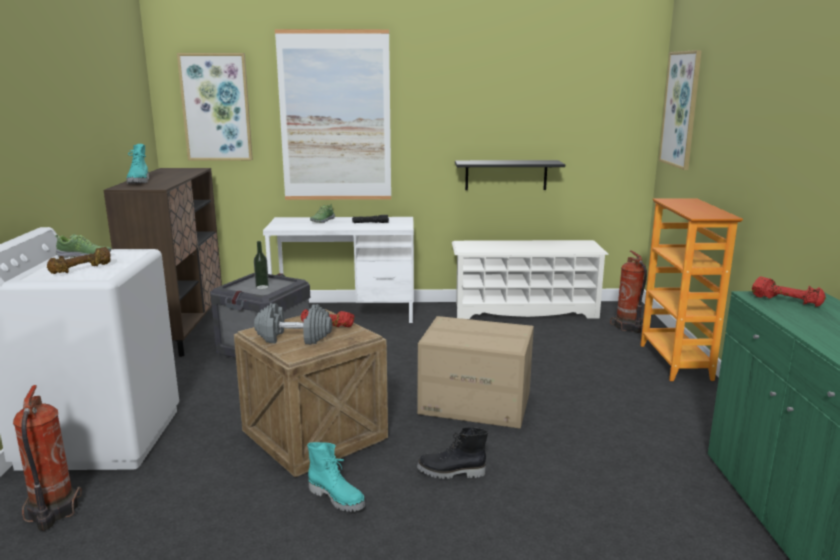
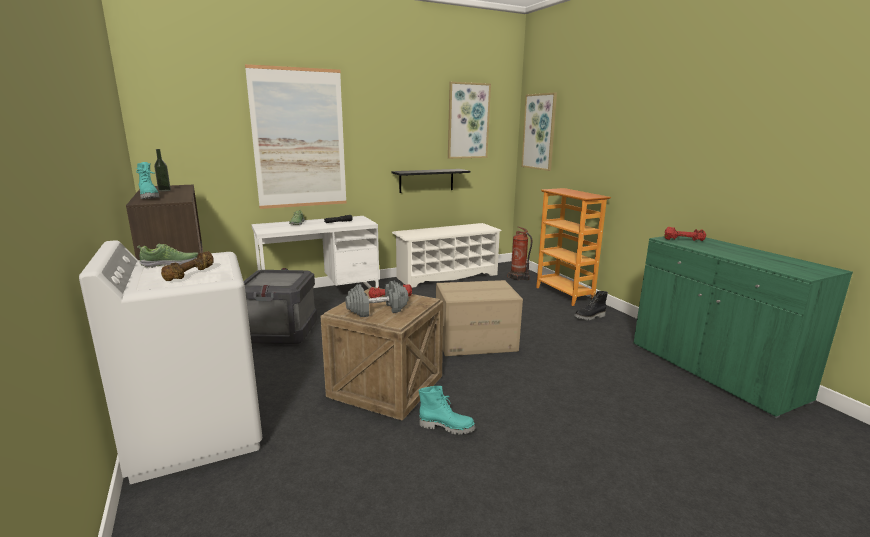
camera: 25 degrees left, 0 degrees up
fire extinguisher [13,385,82,531] -> none
picture [177,53,253,161] -> picture moved to [448,82,491,159]
bottle [254,241,269,289] -> bottle moved to [154,149,171,192]
black boot [417,427,488,479] -> black boot moved to [574,291,608,320]

